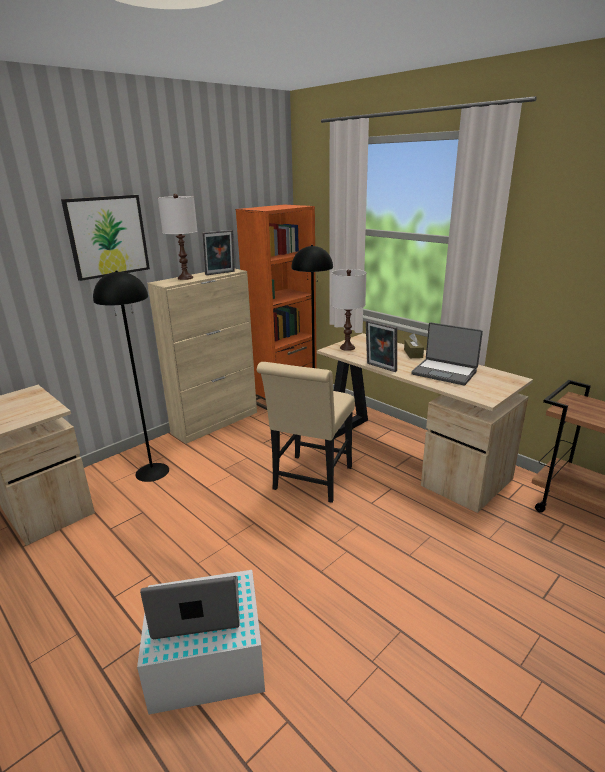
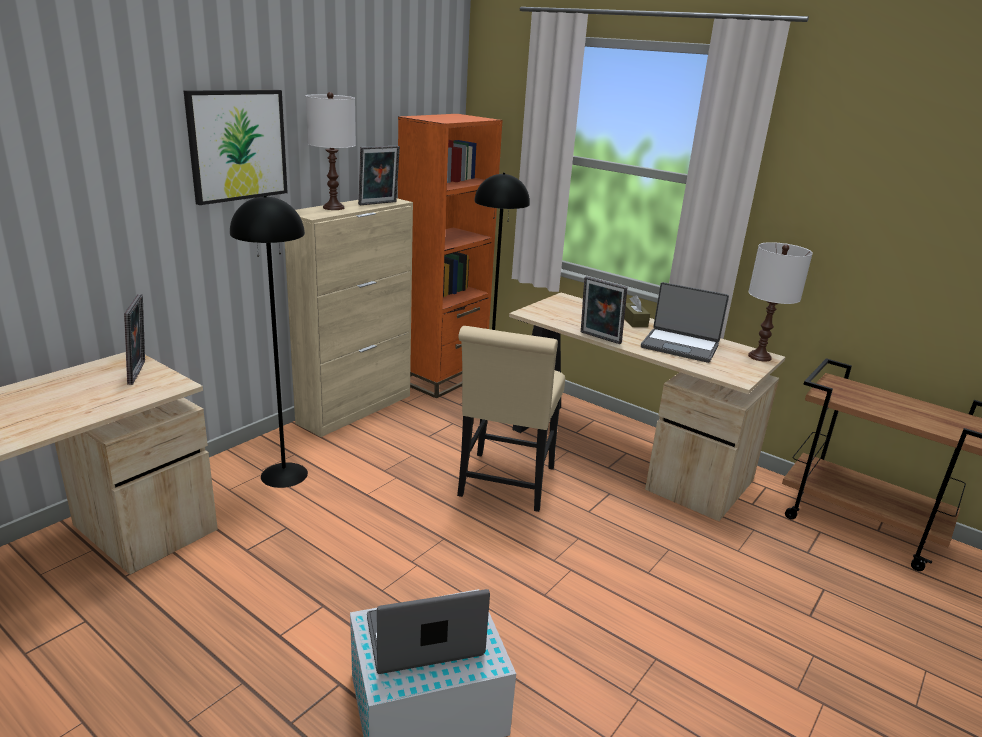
camera: 10 degrees left, 0 degrees up
white table lamp [331,269,366,351] -> white table lamp moved to [748,242,813,362]
none -> picture frame [124,294,145,385]

